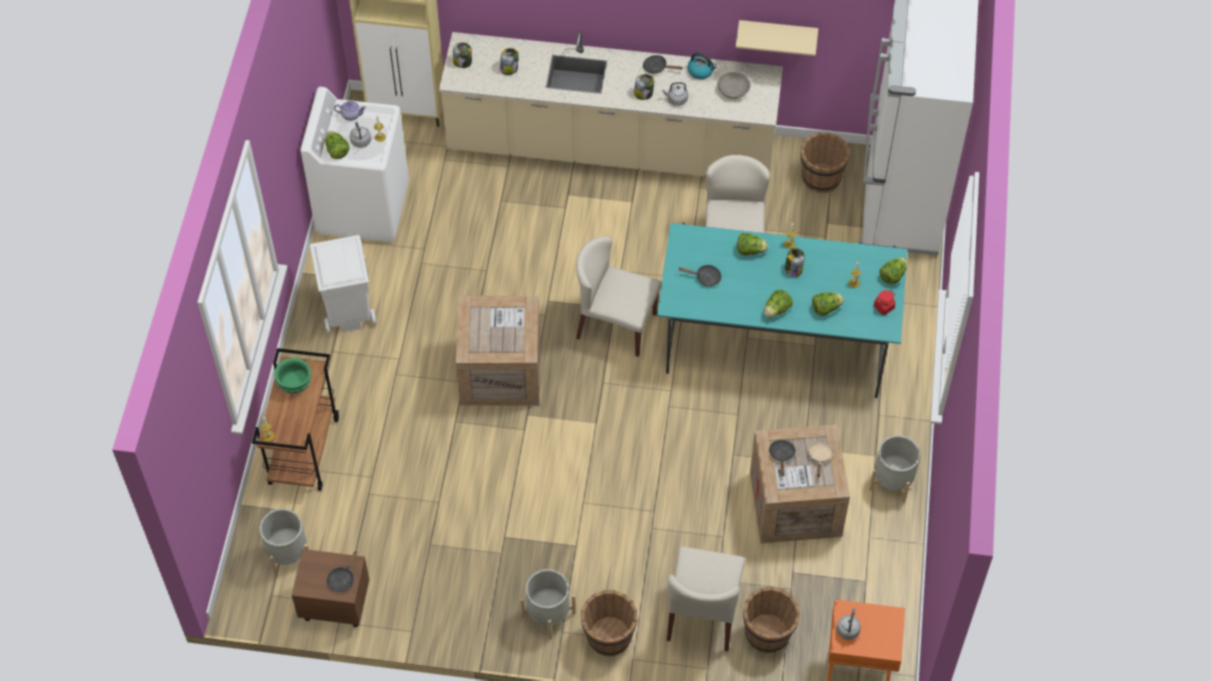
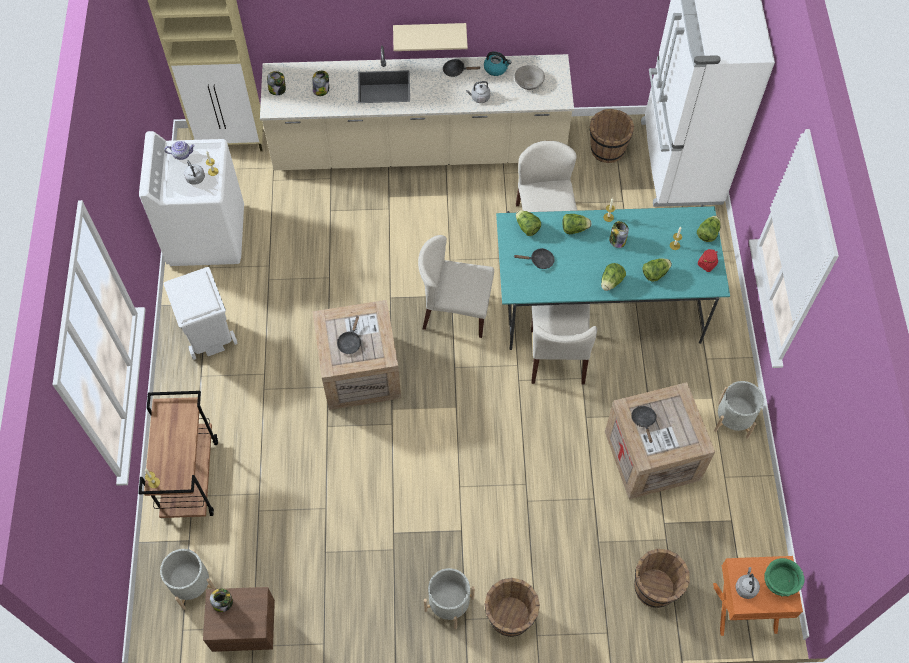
camera: 10 degrees left, 5 degrees up
green bowl [274,358,311,393] -> green bowl moved to [764,558,805,596]
lettuce [325,131,349,159] -> lettuce moved to [516,210,541,236]
black frying pan [327,551,357,593] -> black frying pan moved to [337,315,361,354]
jar [634,74,654,100] -> jar moved to [210,588,233,612]
beige chair [667,547,745,651] -> beige chair moved to [531,304,597,384]
beige shelf [736,20,818,56] -> beige shelf moved to [393,23,468,51]
beige frying pan [807,441,834,477] -> none

